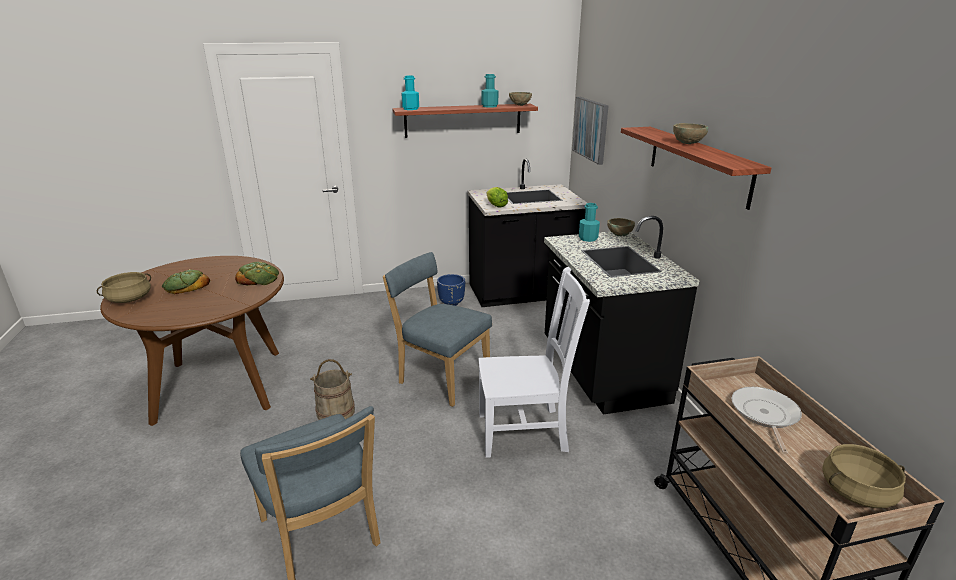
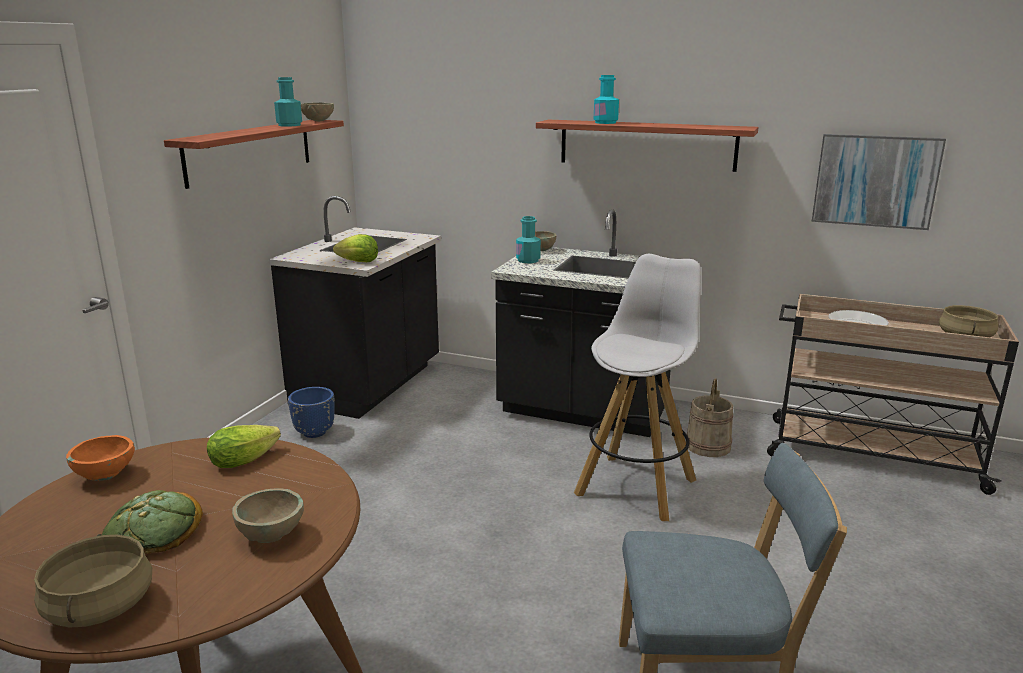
camera: 55 degrees left, 5 degrees down
bread [235,262,279,286] -> lettuce [207,425,281,468]
beige bucket [310,359,355,420] -> beige bucket moved to [687,378,733,457]
blue chair [383,252,492,407] -> none
turquoise bottle [401,76,419,110] -> turquoise bottle moved to [594,75,619,124]
white chair [479,267,590,458] -> white stool [574,254,701,521]
picture [572,97,609,165] -> picture moved to [812,134,946,230]
beige bowl [673,123,708,144] -> beige bowl moved to [232,488,304,543]
none -> orange bowl [66,435,135,481]

